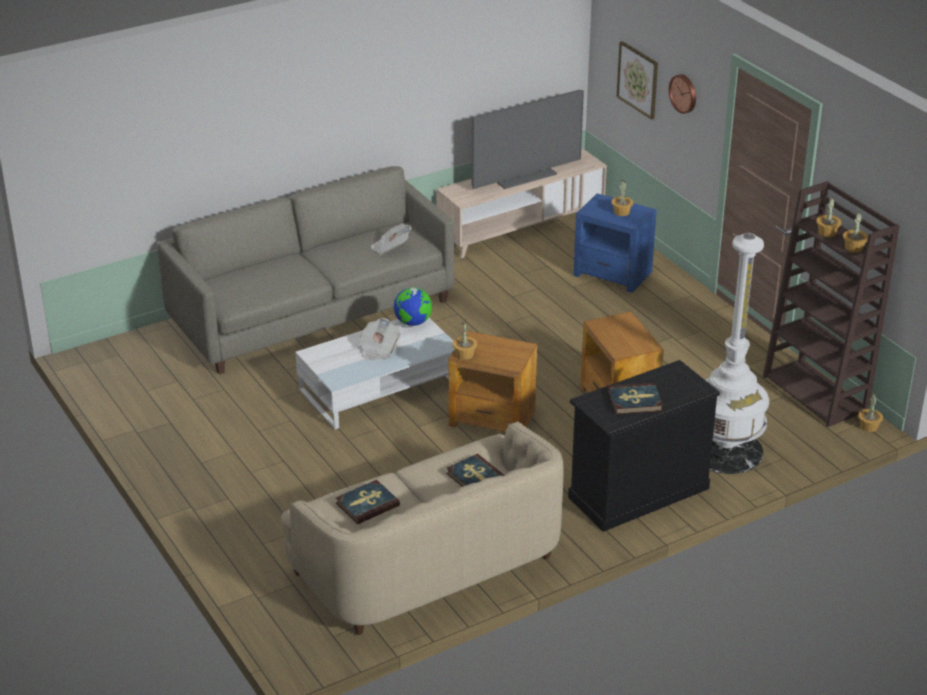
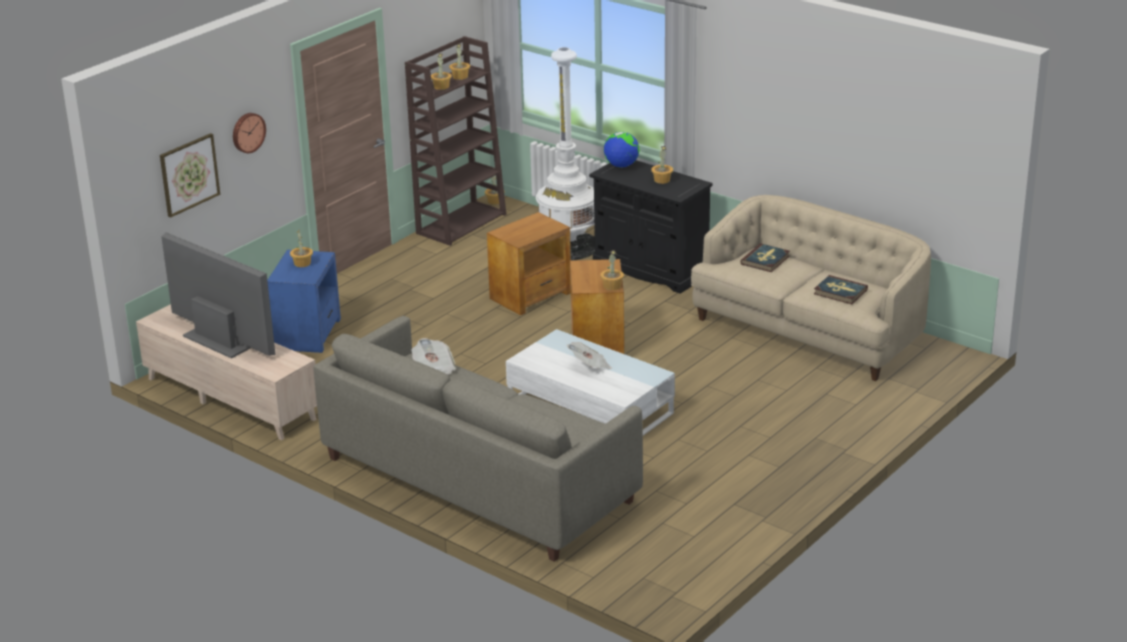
camera: 110 degrees left, 5 degrees down
globe [394,287,432,326] -> globe moved to [604,132,640,168]
book [608,383,663,414] -> potted plant [651,146,673,184]

